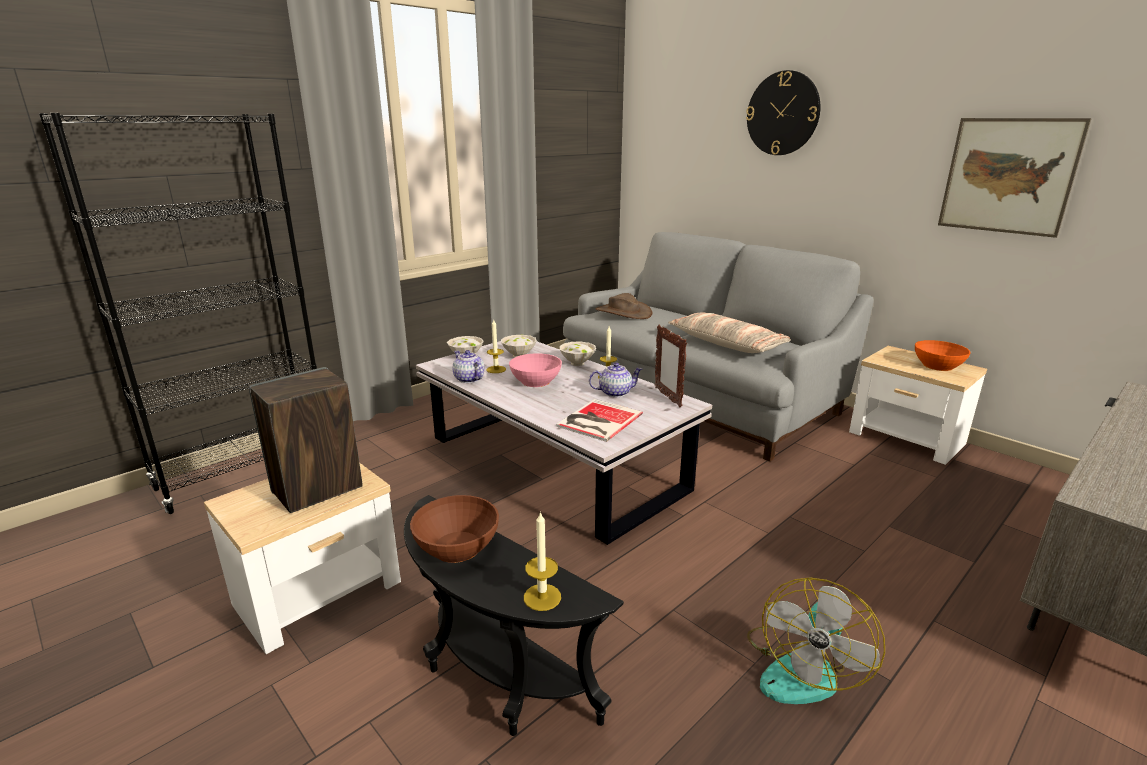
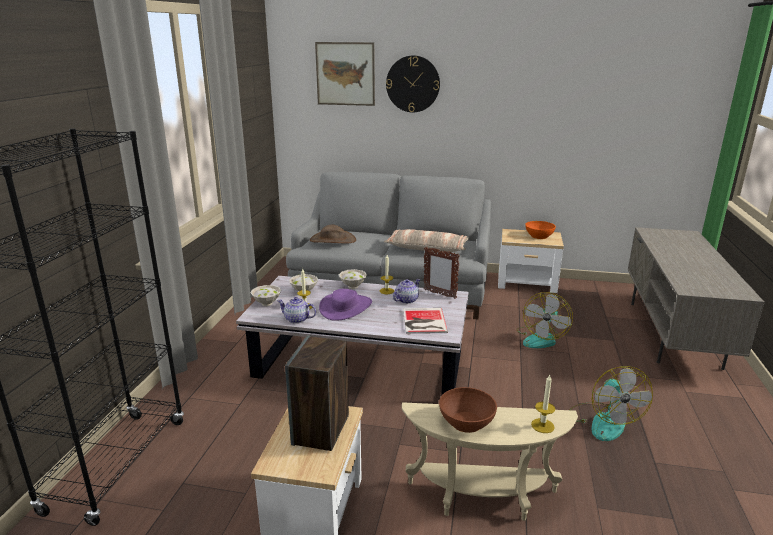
camera: 35 degrees left, 0 degrees up
black side table [404,495,624,736] -> beige side table [402,402,578,521]
pink bowl [509,353,562,387] -> purple hat [319,289,372,321]
picture [938,118,1092,238] -> picture moved to [315,42,375,106]
none -> fan [517,292,573,348]

